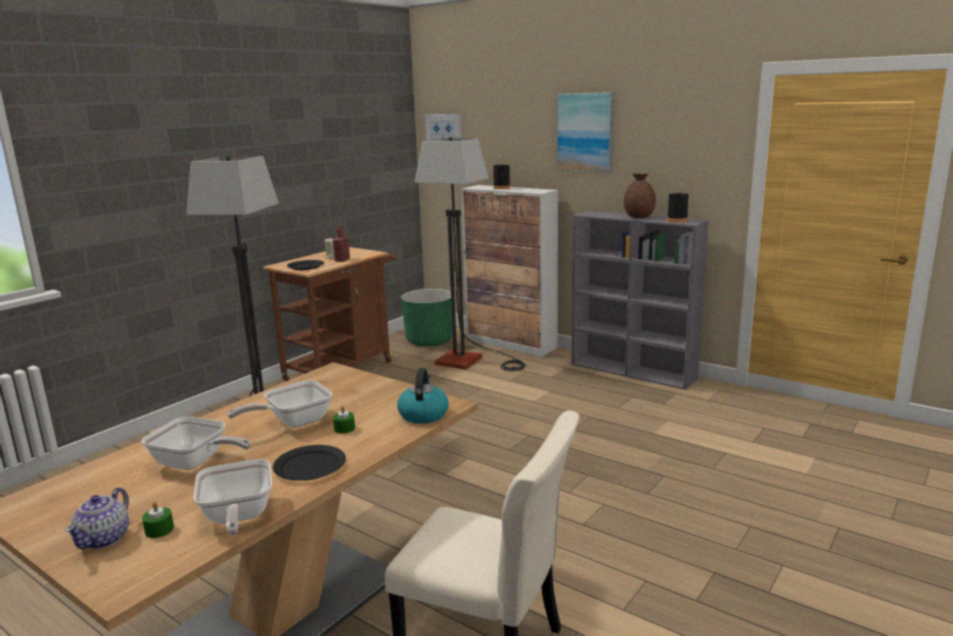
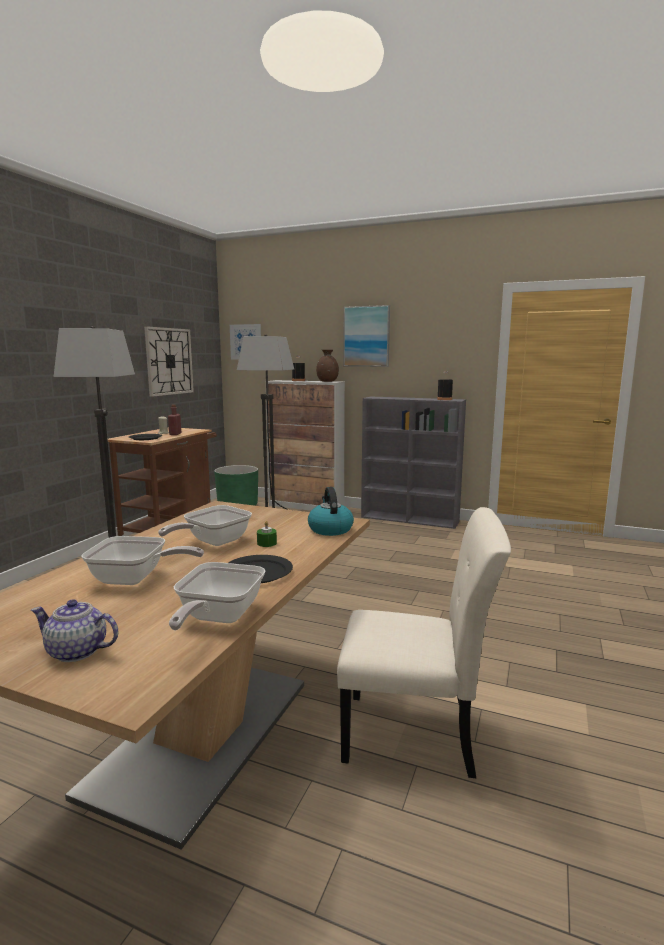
camera: 15 degrees left, 5 degrees down
teapot [65,487,129,549] -> teapot turned 105 degrees clockwise [31,599,119,662]
green candle [142,502,174,538] -> none
frying pan [193,459,272,535] -> frying pan turned 45 degrees clockwise [169,562,265,630]
brown vase [624,172,656,218] -> brown vase moved to [316,350,339,382]
none -> wall clock [144,326,194,397]

